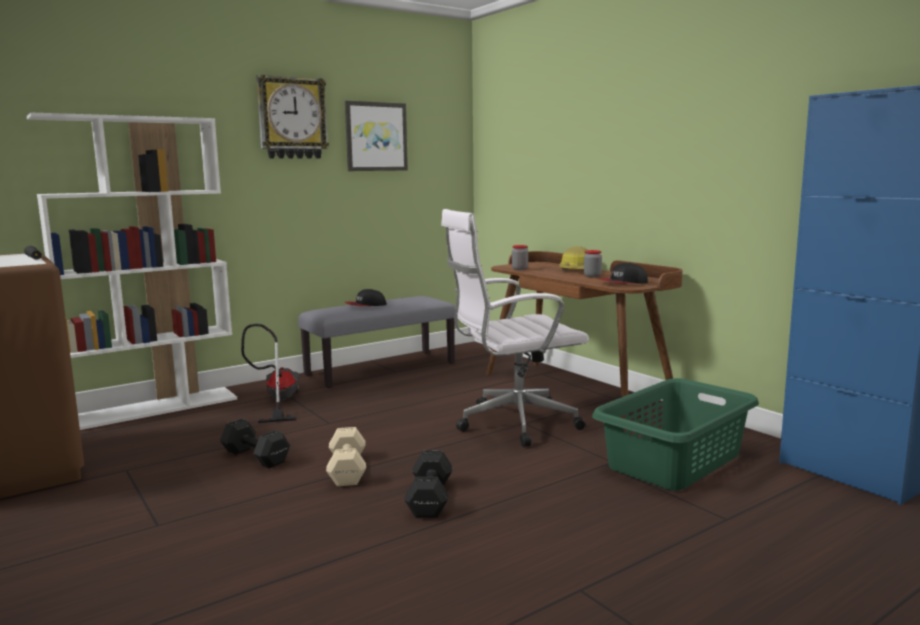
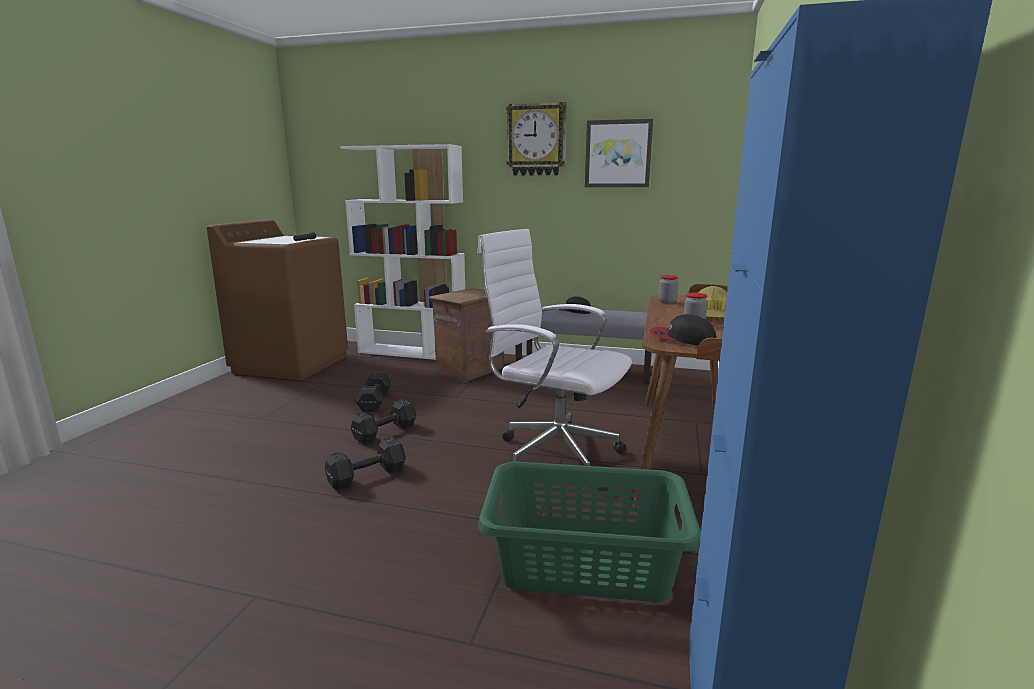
camera: 50 degrees right, 5 degrees up
vacuum cleaner [241,324,300,423] -> crate [429,288,504,382]
beige dumbbell [326,427,366,486] -> black dumbbell [350,399,416,444]

